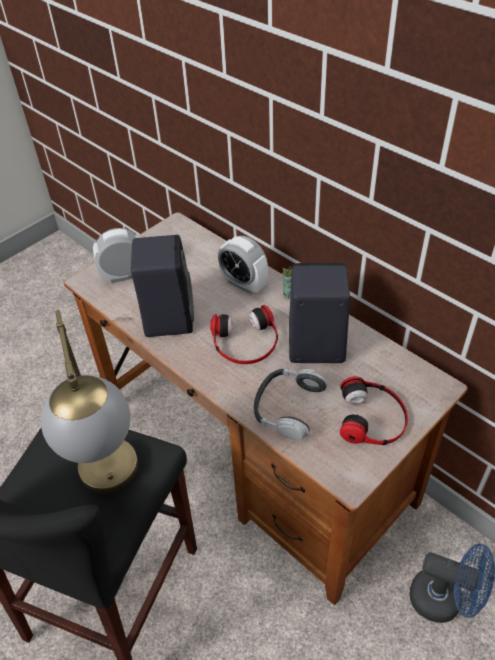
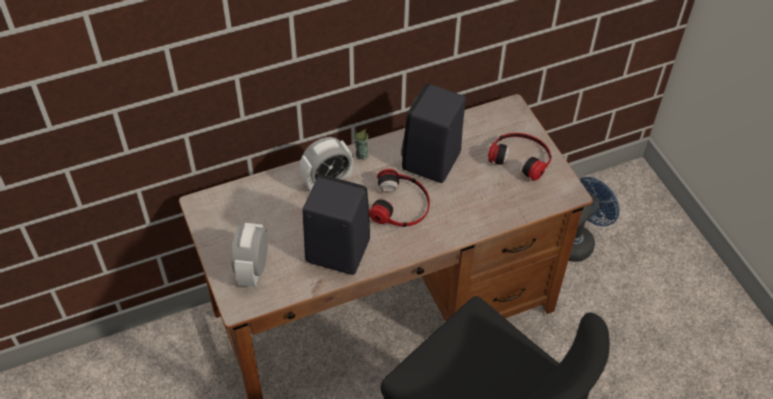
camera: 70 degrees left, 5 degrees up
table lamp [41,310,138,494] -> none
headphones [254,368,327,440] -> none

